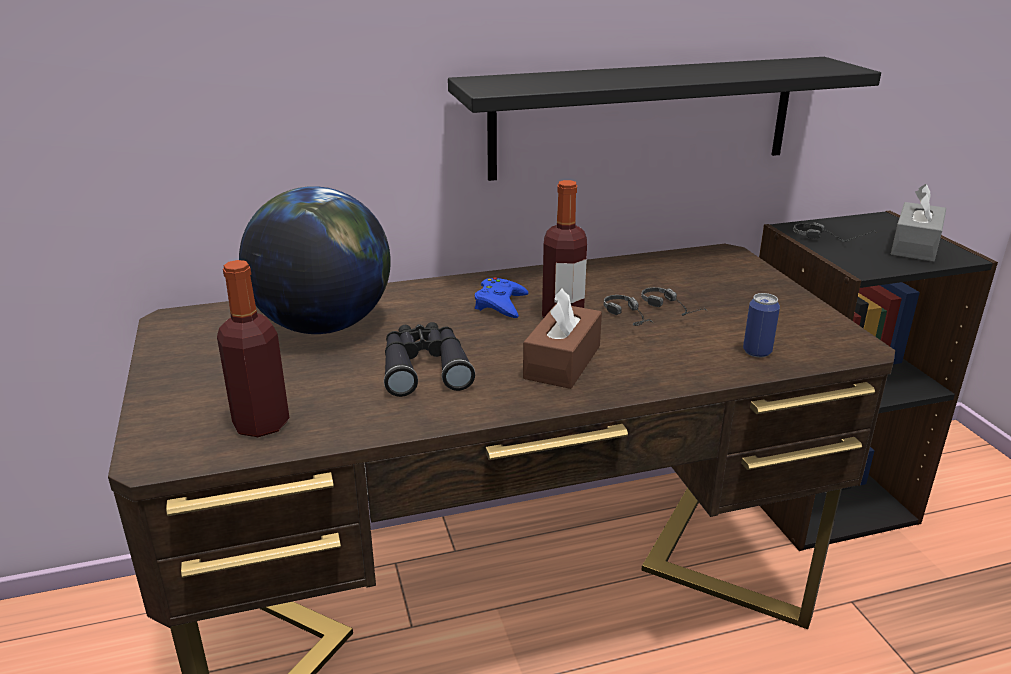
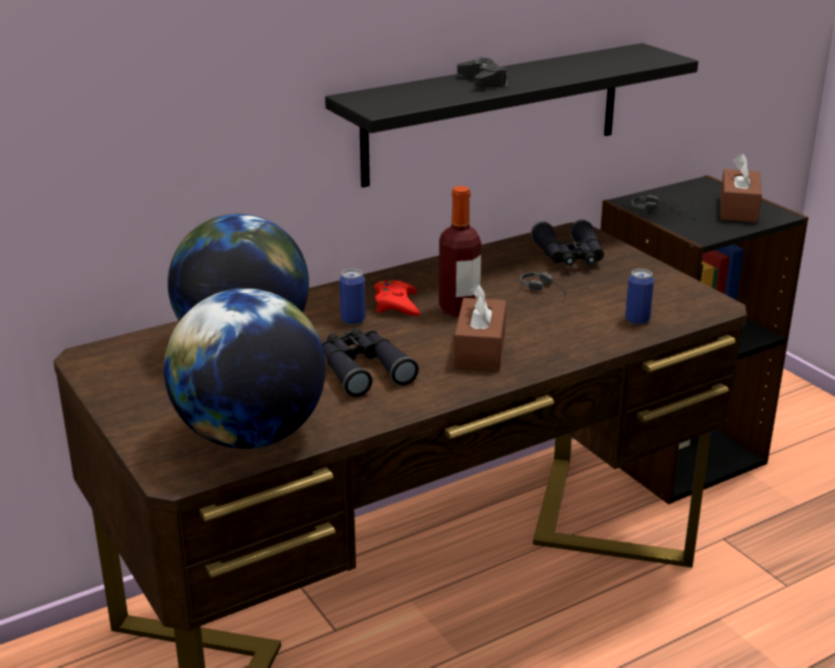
camera: 15 degrees left, 0 degrees up
bottle [217,260,289,437] -> globe [164,288,326,449]
blue game controller [475,277,528,318] -> red game controller [374,280,420,316]
headphones [604,295,655,326] -> none
grey tissue box [891,184,946,262] -> brown tissue box [720,153,762,223]
none -> can [339,269,366,325]
none -> black game controller [457,57,508,88]
none -> black binoculars [531,220,604,266]

